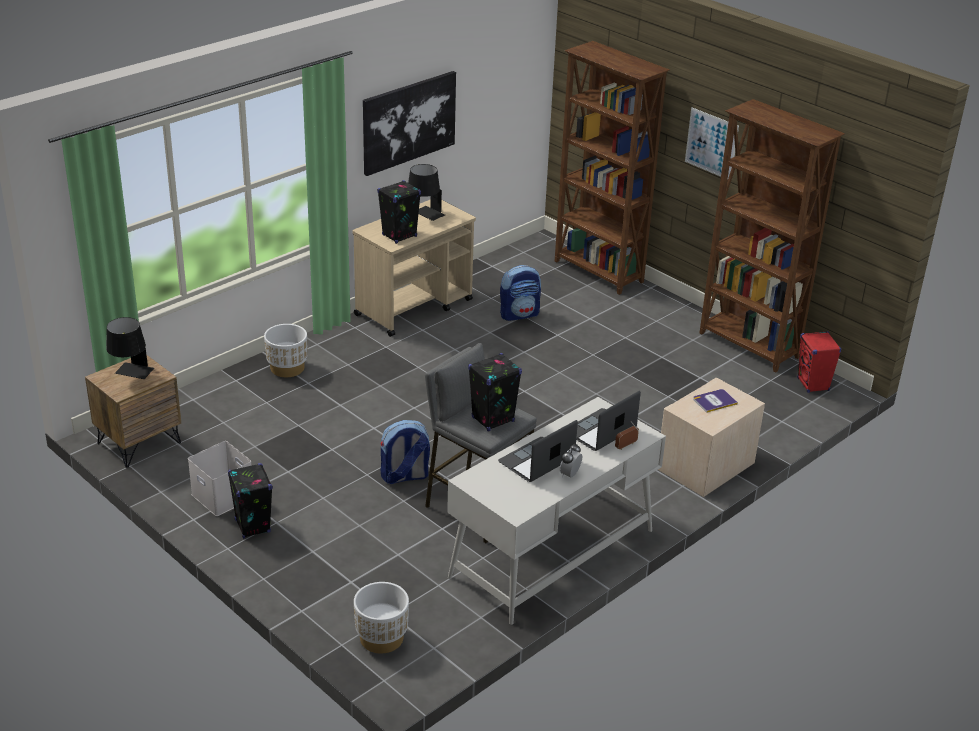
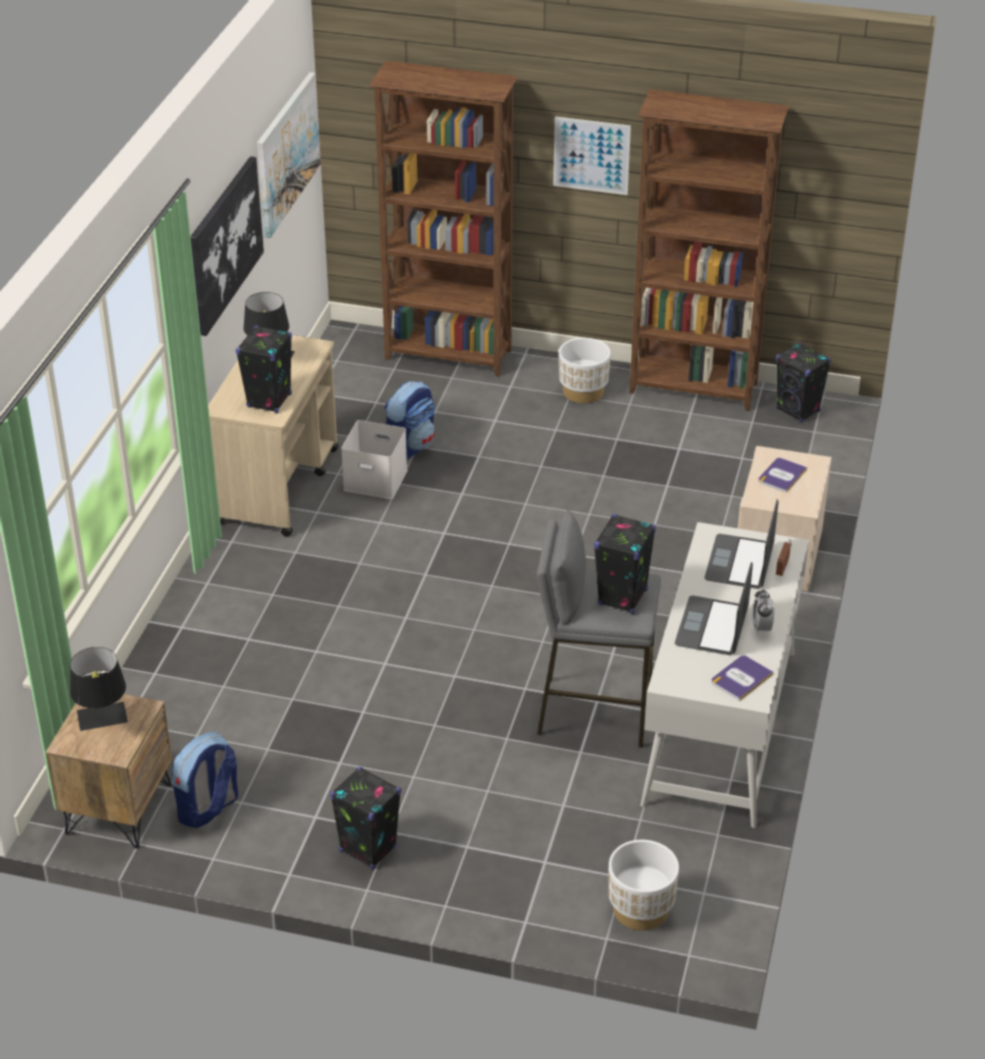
camera: 30 degrees left, 5 degrees up
white storage box [188,441,251,516] -> white storage box moved to [341,420,408,499]
white planter [264,324,307,377] -> white planter moved to [559,338,611,403]
backpack [380,420,430,484] -> backpack moved to [172,732,238,828]
red speaker [797,331,842,393] -> black speaker [776,343,831,422]
none -> picture [257,72,321,238]
none -> book [711,655,773,701]

